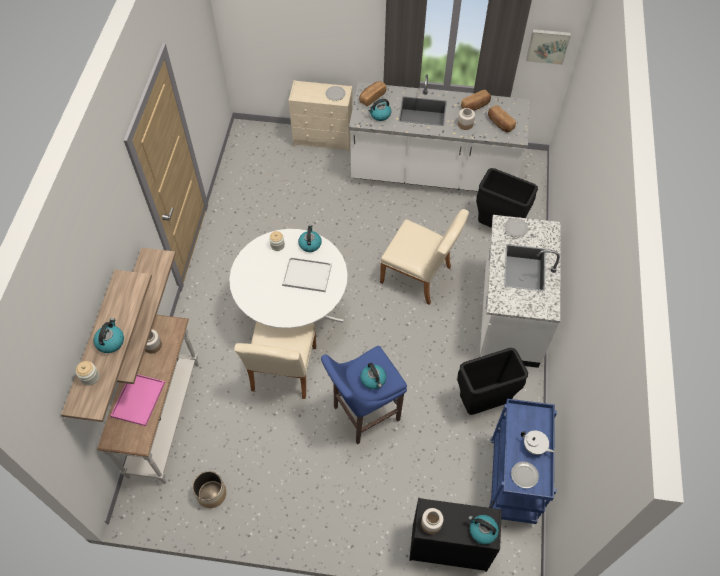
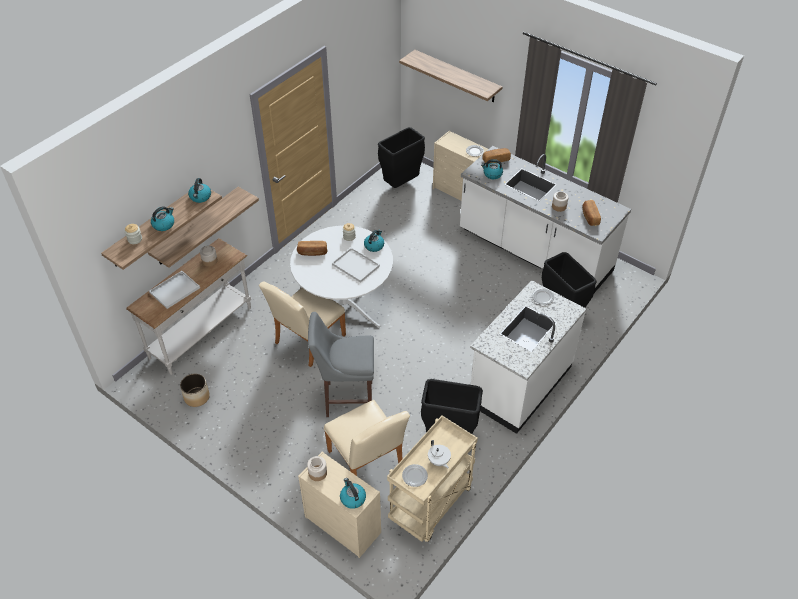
camera: 30 degrees right, 10 degrees down
pink tray [110,374,165,426] -> white tray [149,271,200,309]
blue stool [321,346,407,444] -> grey stool [308,312,374,417]
kettle [360,363,386,389] -> kettle moved to [188,178,211,203]
beige chair [380,209,469,305] -> beige chair moved to [324,400,410,476]
black dresser [409,498,502,572] -> beige dresser [298,451,381,558]
bread [461,90,491,111] -> bread moved to [297,241,327,256]
blue cart [489,399,557,524] -> beige cart [387,416,478,542]
picture [526,29,571,65] -> none
none -> black trash can [378,127,425,188]
none -> shelf [399,50,502,103]

